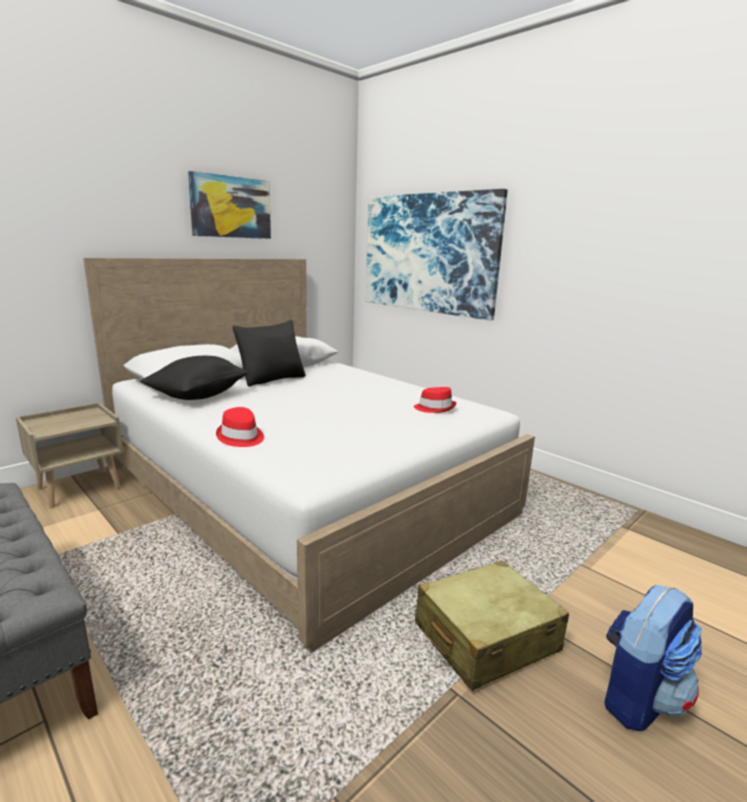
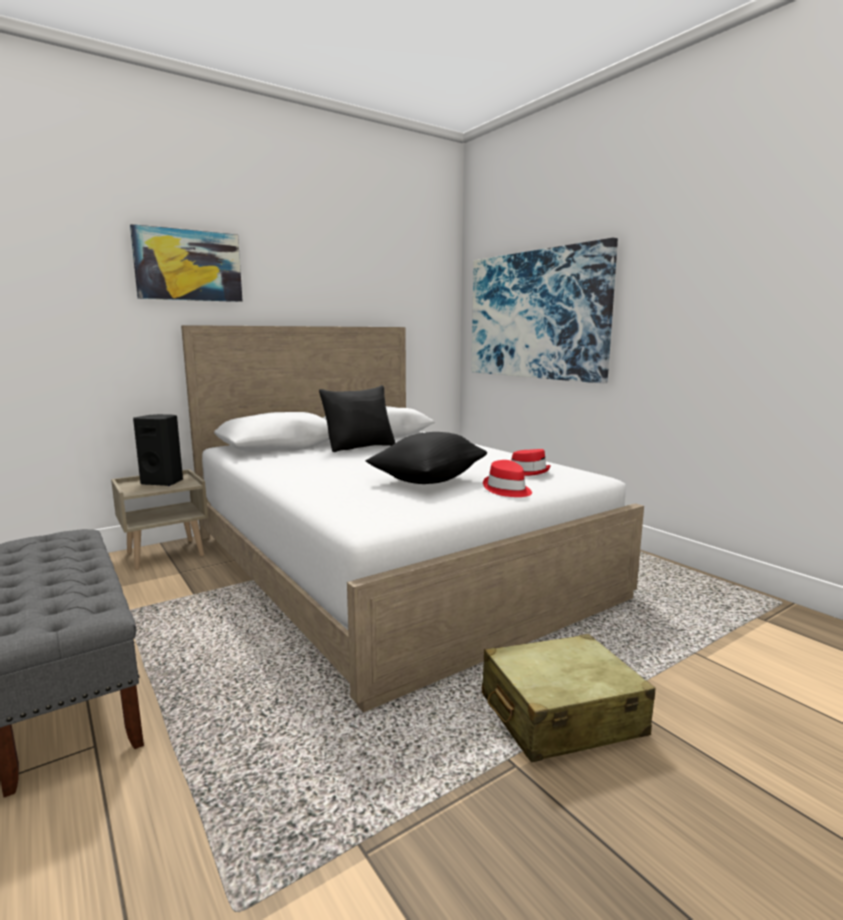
camera: 10 degrees right, 5 degrees down
black pillow [140,356,248,400] -> black pillow moved to [365,432,487,484]
picture [188,171,271,239] -> picture moved to [130,224,243,302]
red hat [216,407,264,447] -> red hat moved to [483,460,532,497]
backpack [604,585,702,731] -> none
none -> black speaker [133,414,183,486]

